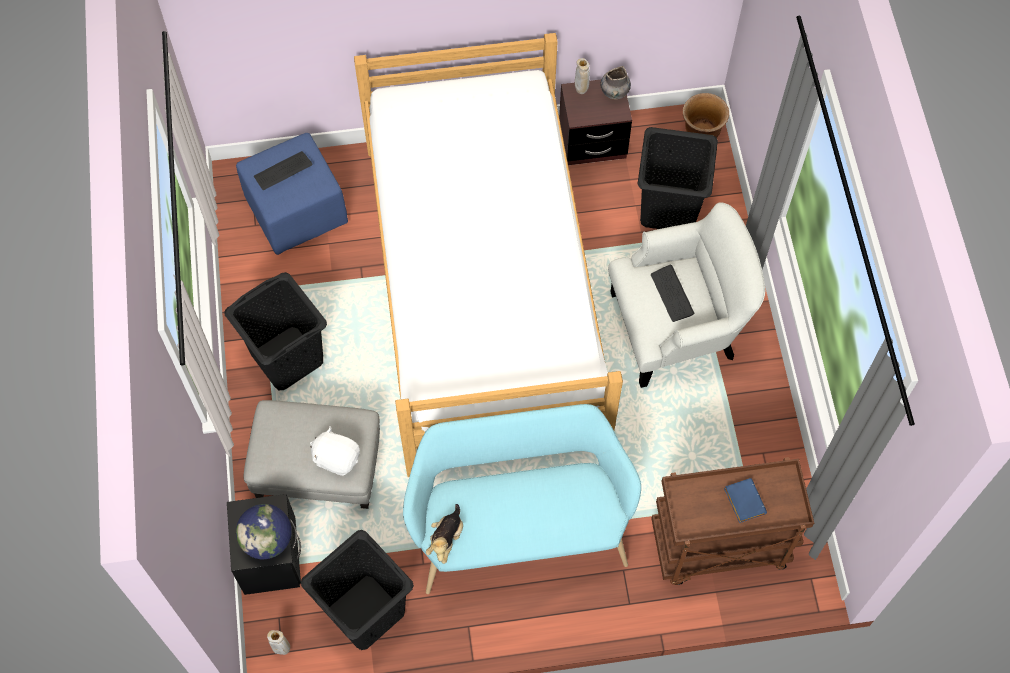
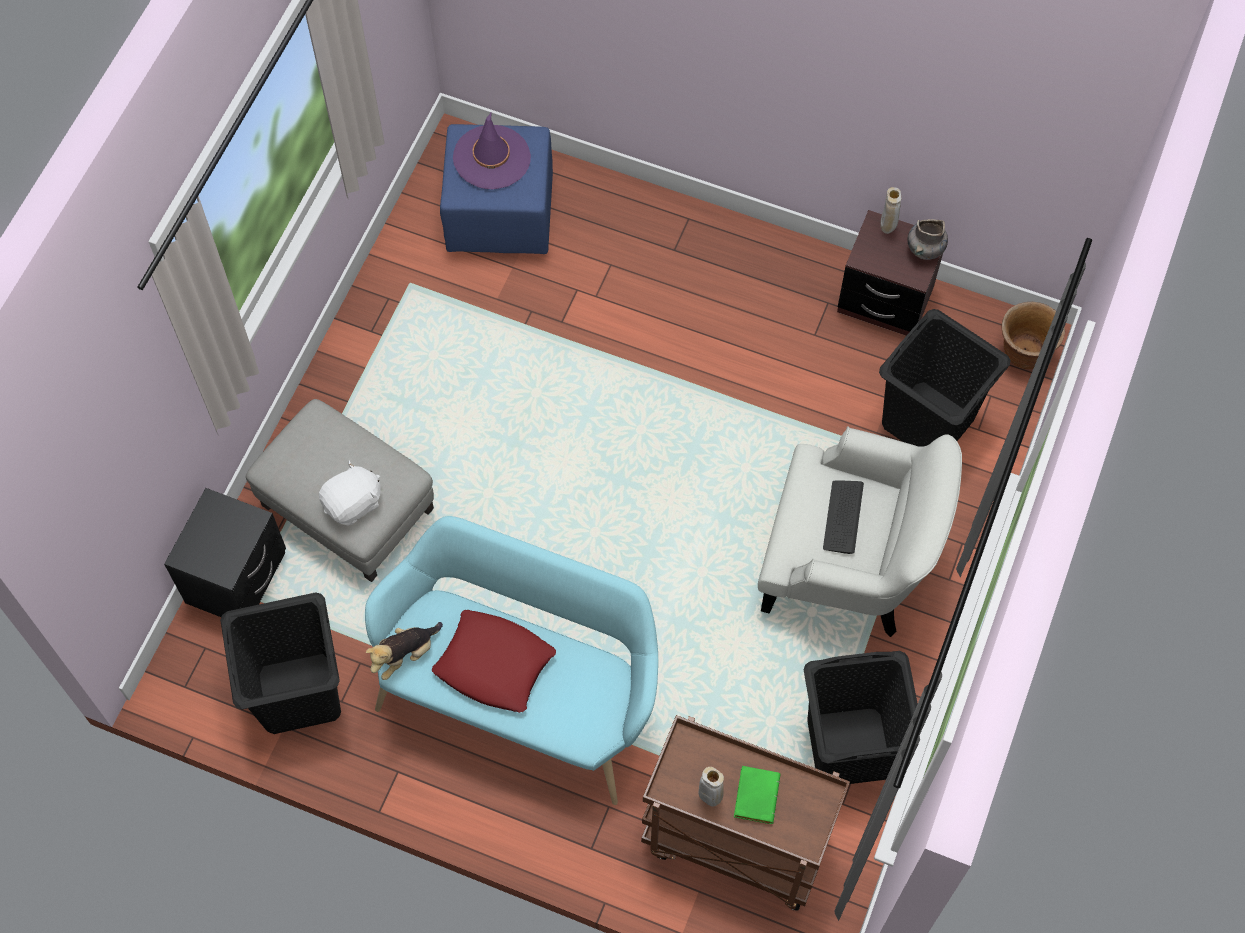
camera: 30 degrees right, 0 degrees up
black laundry basket [224,272,327,390] -> black laundry basket moved to [804,651,918,784]
globe [236,504,292,559] -> none
keyboard [254,151,313,190] -> purple hat [453,111,531,189]
beige vase [267,630,290,655] -> beige vase moved to [699,767,724,807]
white plush toy [310,426,360,476] -> white plush toy turned 90 degrees clockwise [319,461,381,526]
bed [354,33,623,477] -> none
blue book [724,478,767,523] -> green book [734,766,781,824]
none -> red pillow [432,610,556,713]

